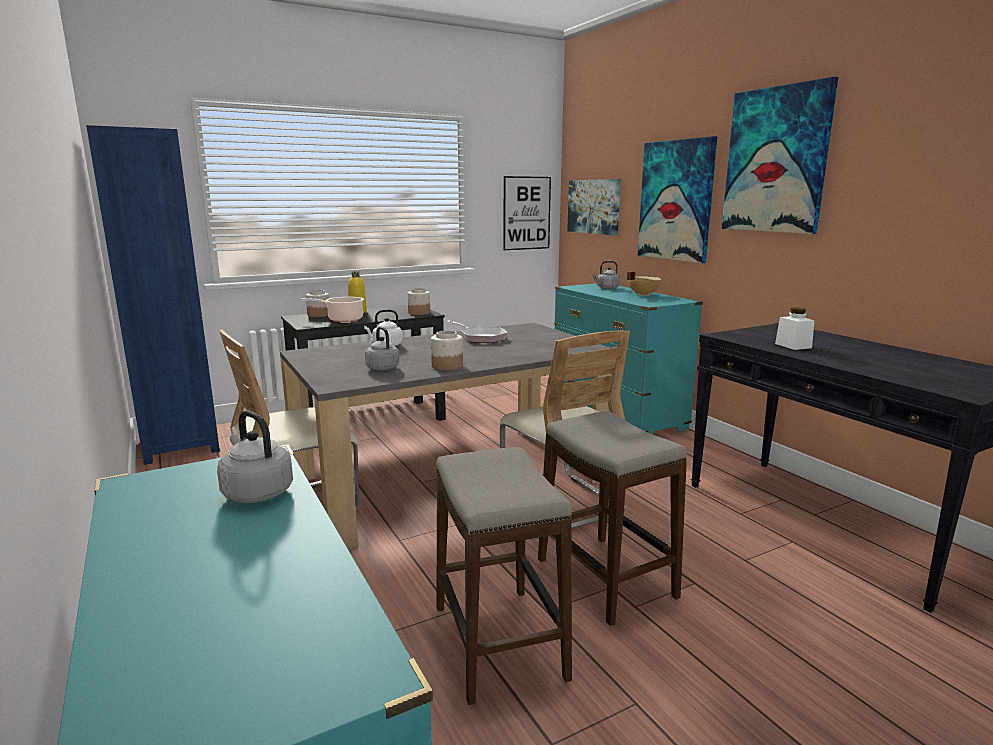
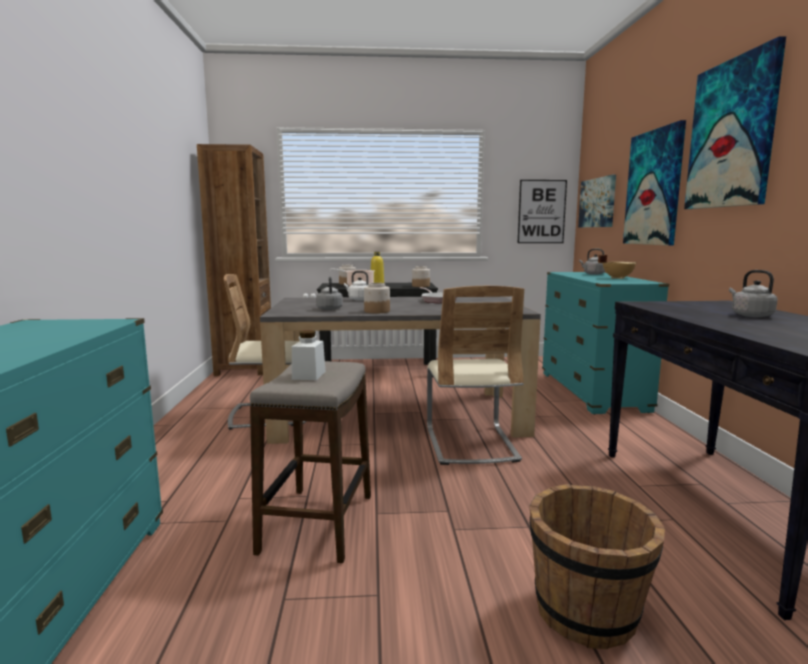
camera: 25 degrees right, 5 degrees down
blue bookcase [86,125,220,465] -> brown bookcase [197,144,271,376]
grey kettle [217,410,293,503] -> grey kettle moved to [729,270,777,317]
stool [538,411,687,626] -> none
white jar [775,308,814,350] -> white jar moved to [292,330,326,380]
none -> brown bucket [529,484,665,649]

